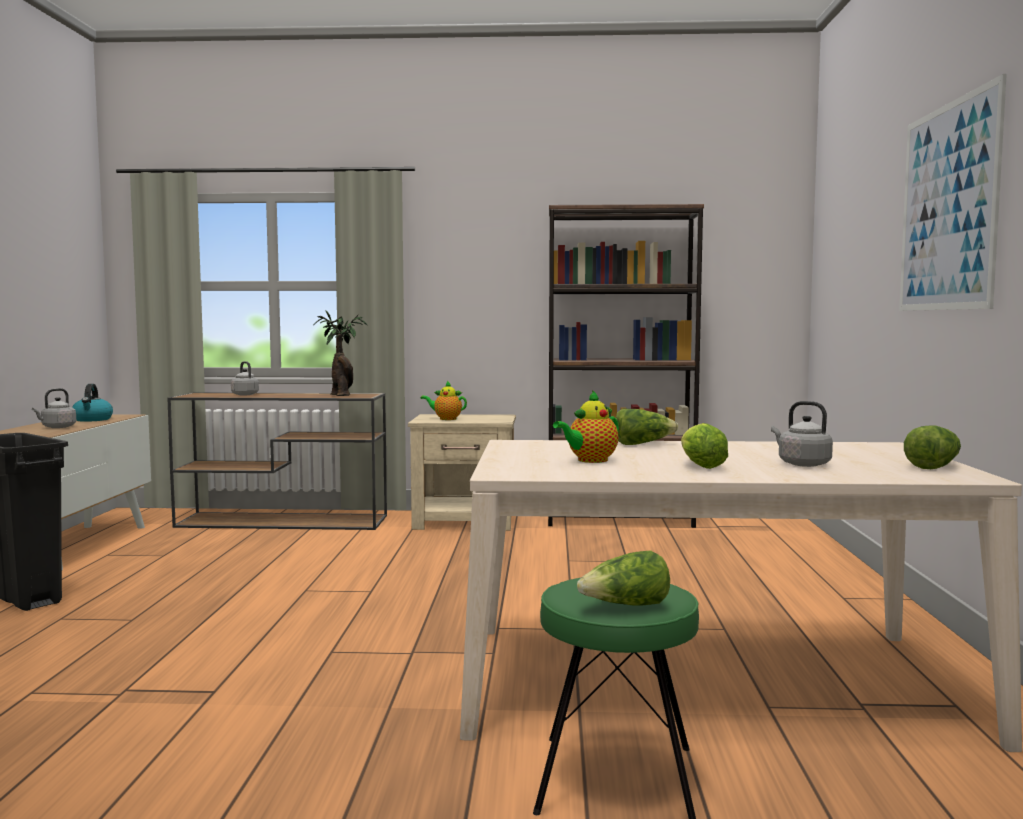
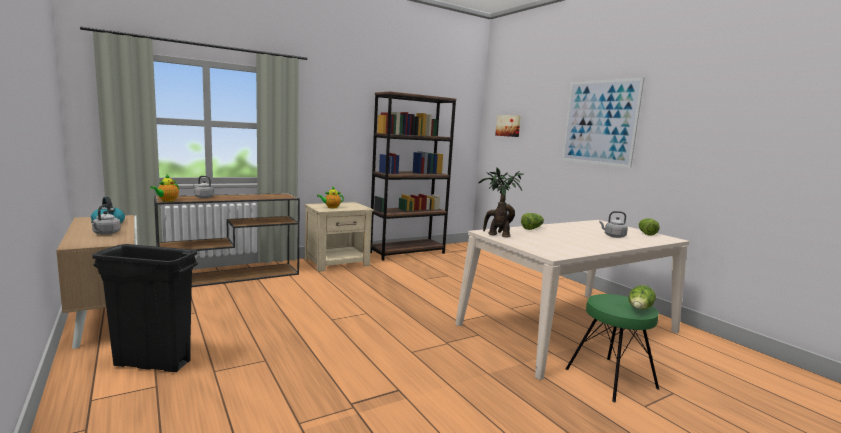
camera: 35 degrees left, 5 degrees up
potted plant [313,310,368,396] -> potted plant moved to [478,167,523,237]
teapot [553,390,619,463] -> teapot moved to [150,174,179,202]
lettuce [681,423,728,469] -> none
none -> picture [495,115,521,137]

